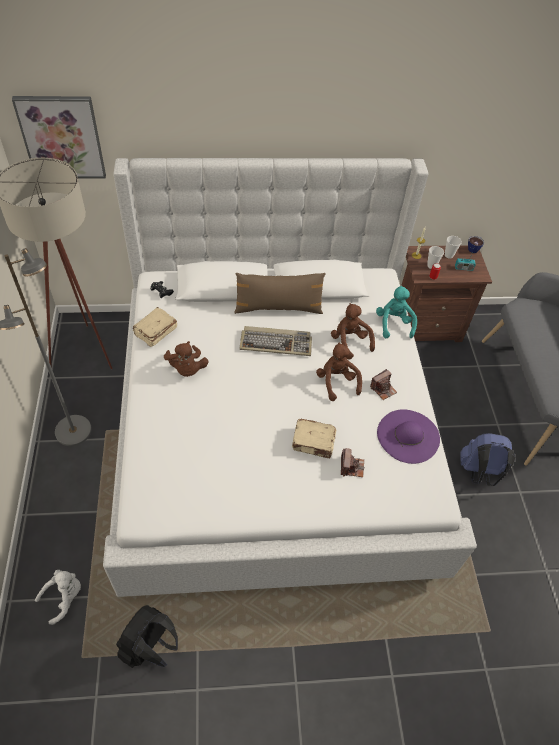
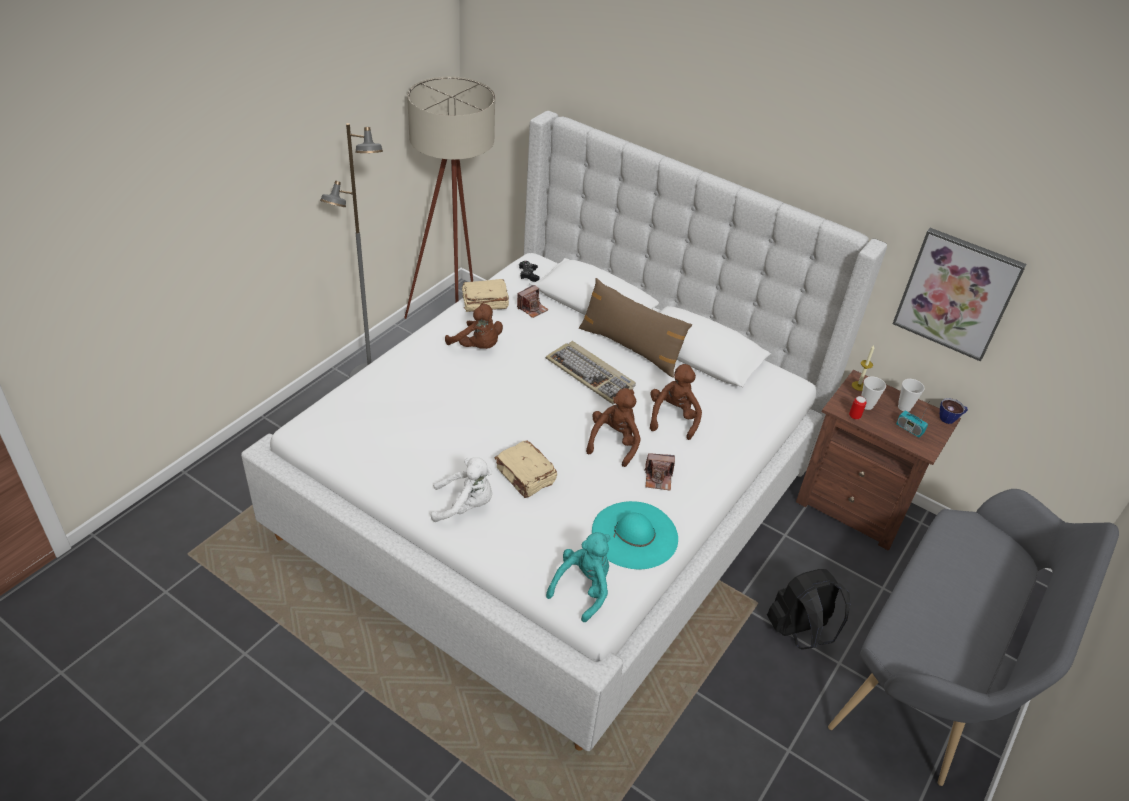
camera: 40 degrees right, 10 degrees down
picture [12,96,106,179] -> picture moved to [892,228,1027,361]
white plush toy [35,570,81,625] -> white plush toy moved to [431,457,492,522]
black backpack [116,605,178,668] -> black backpack moved to [767,569,851,650]
brown plush toy [164,341,208,377] -> brown plush toy turned 75 degrees counterclockwise [445,303,503,349]
camera [341,448,364,477] -> camera moved to [517,285,548,318]
turquoise plush toy [376,286,417,338] -> turquoise plush toy moved to [546,532,611,622]
purple hat [377,409,440,464] -> turquoise hat [592,501,678,569]
blue backpack [460,433,515,486] -> none

